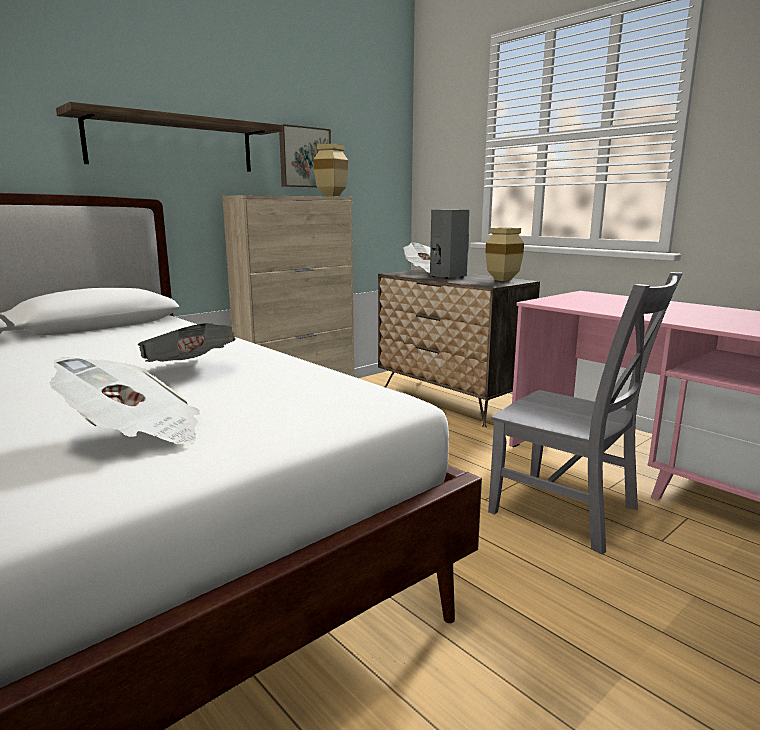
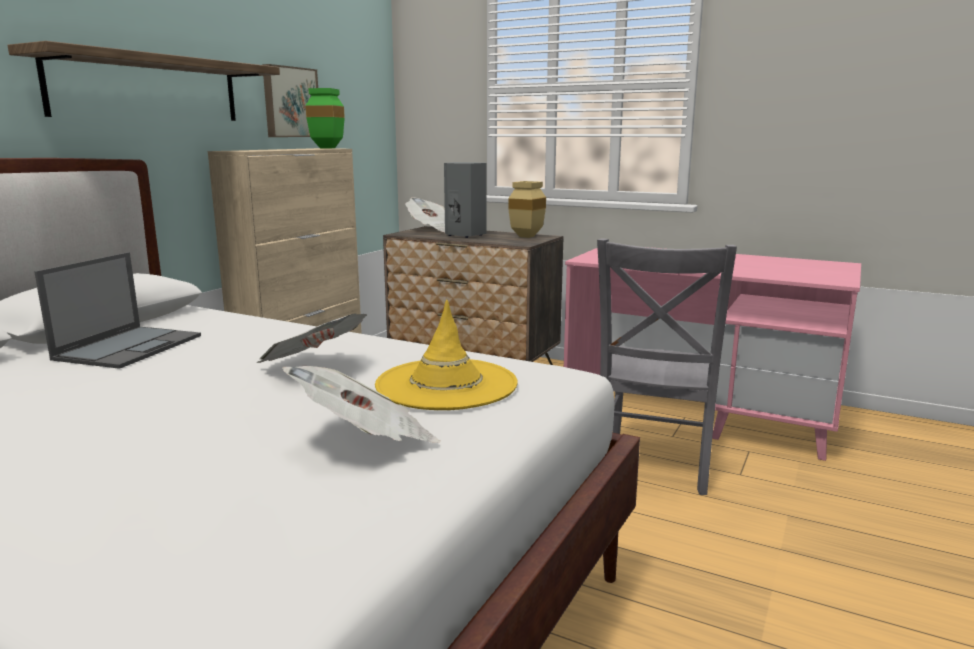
camera: 20 degrees left, 0 degrees up
beige vase [313,143,348,197] -> green vase [305,88,345,148]
grey chair [488,272,683,555] -> grey chair turned 90 degrees clockwise [597,238,737,495]
none -> laptop [34,252,201,369]
none -> yellow hat [375,300,518,410]

